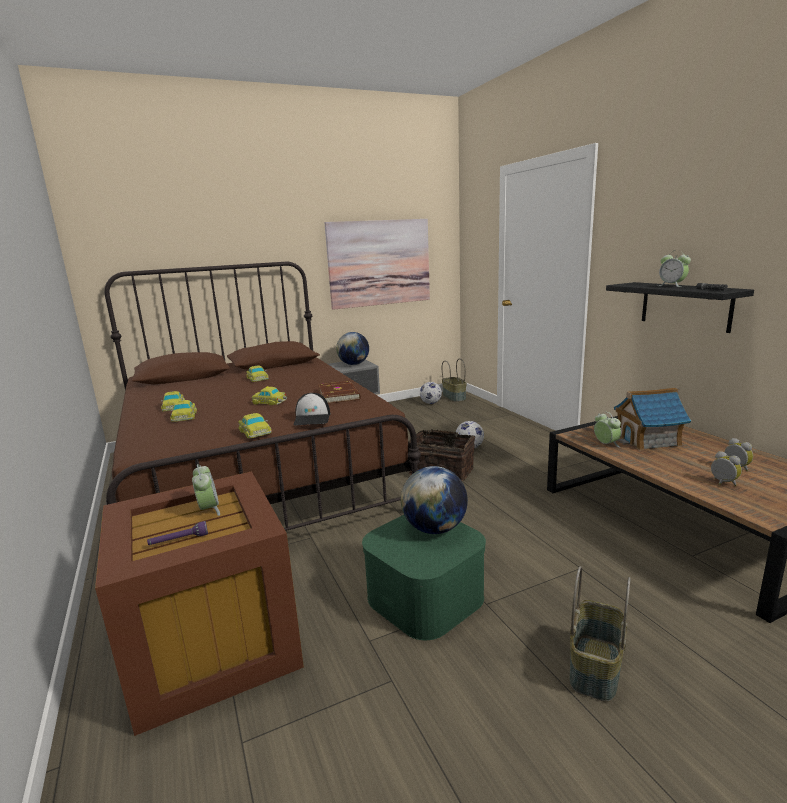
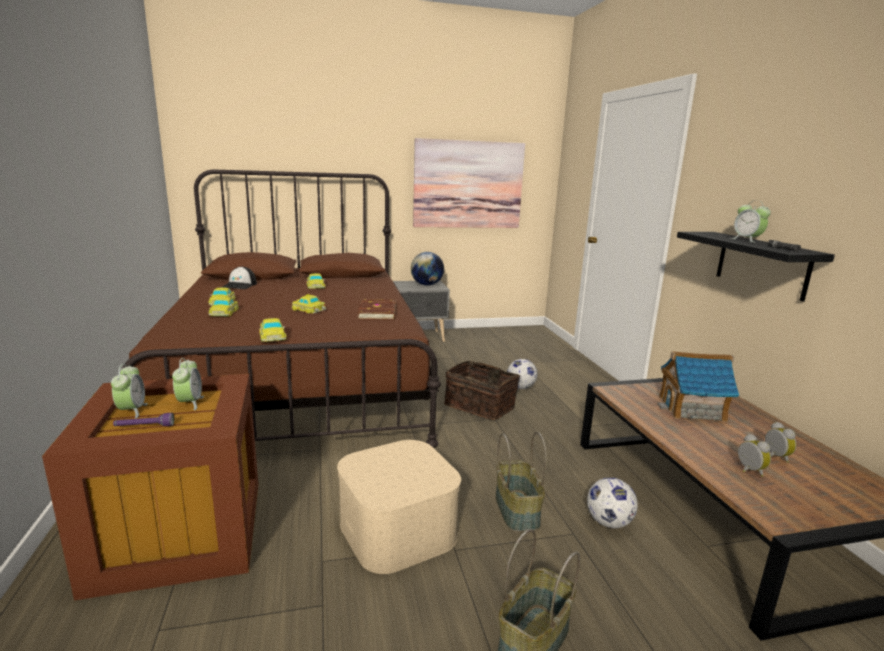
camera: 10 degrees right, 0 degrees up
cap [293,393,330,425] -> cap moved to [221,266,257,289]
green storage box [362,515,486,640] -> beige storage box [337,440,461,574]
globe [401,466,468,534] -> none
football [420,382,442,404] -> football moved to [587,477,638,528]
basket [442,358,467,402] -> basket moved to [496,432,547,532]
alarm clock [594,411,621,448] -> alarm clock moved to [111,364,148,418]

